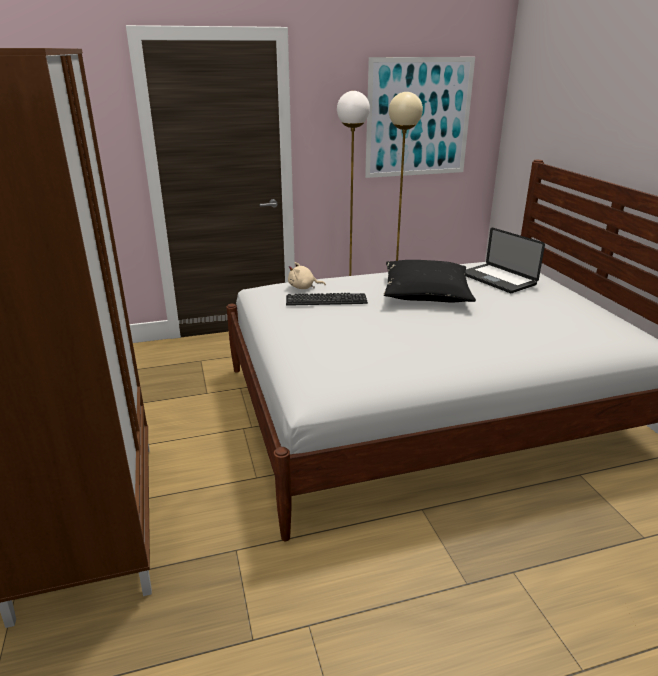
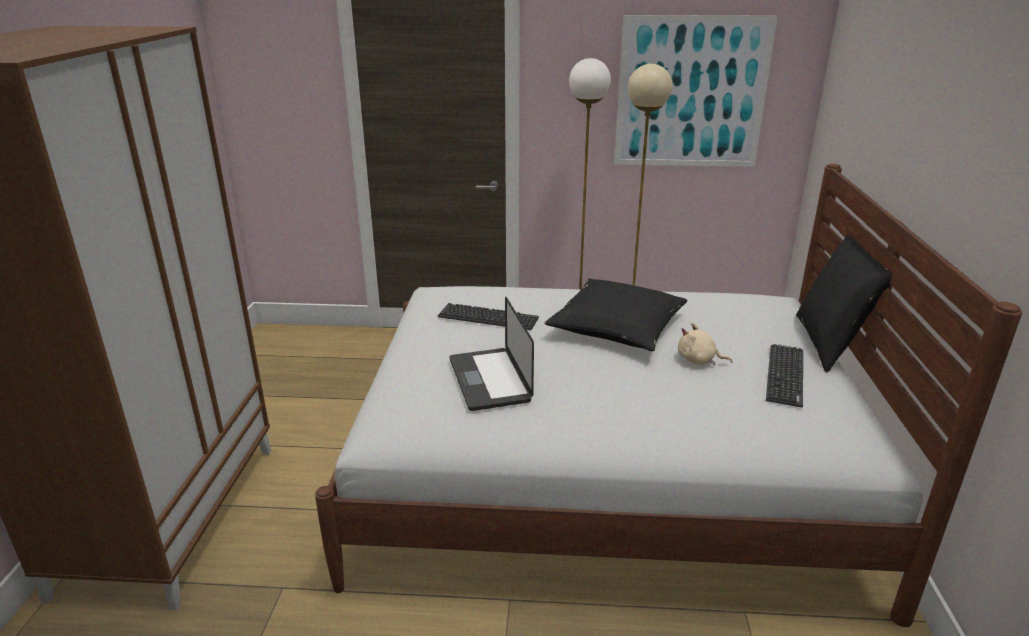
camera: 20 degrees right, 0 degrees up
beige plush toy [288,262,326,289] -> beige plush toy moved to [678,323,733,365]
laptop [465,228,545,293] -> laptop moved to [450,296,534,411]
none -> keyboard [766,344,803,407]
none -> black pillow [796,235,892,373]

